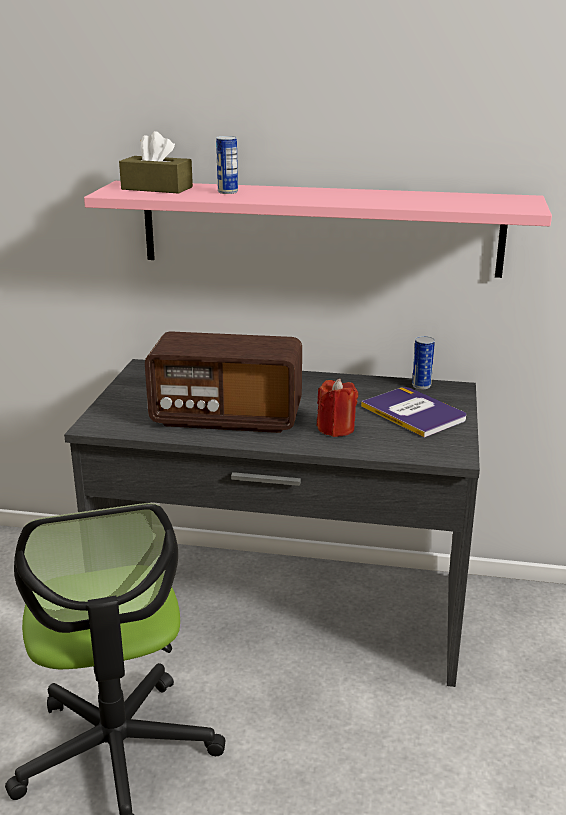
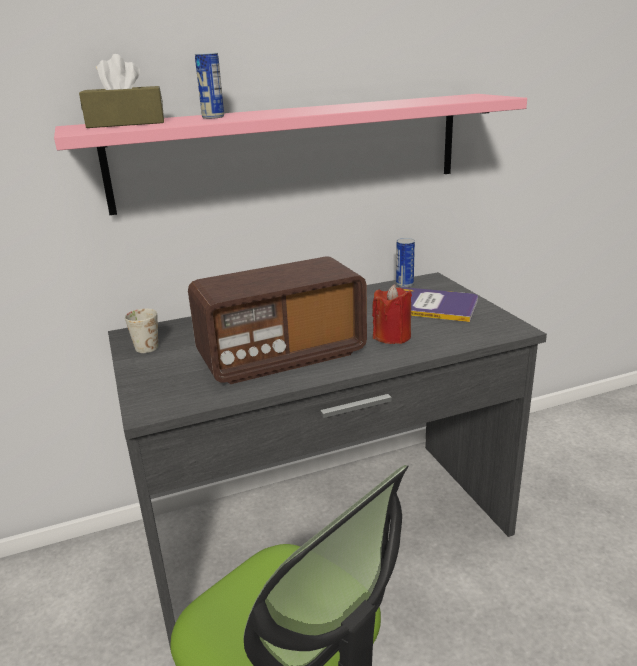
camera: 30 degrees left, 0 degrees up
none -> white mug [125,309,158,353]

